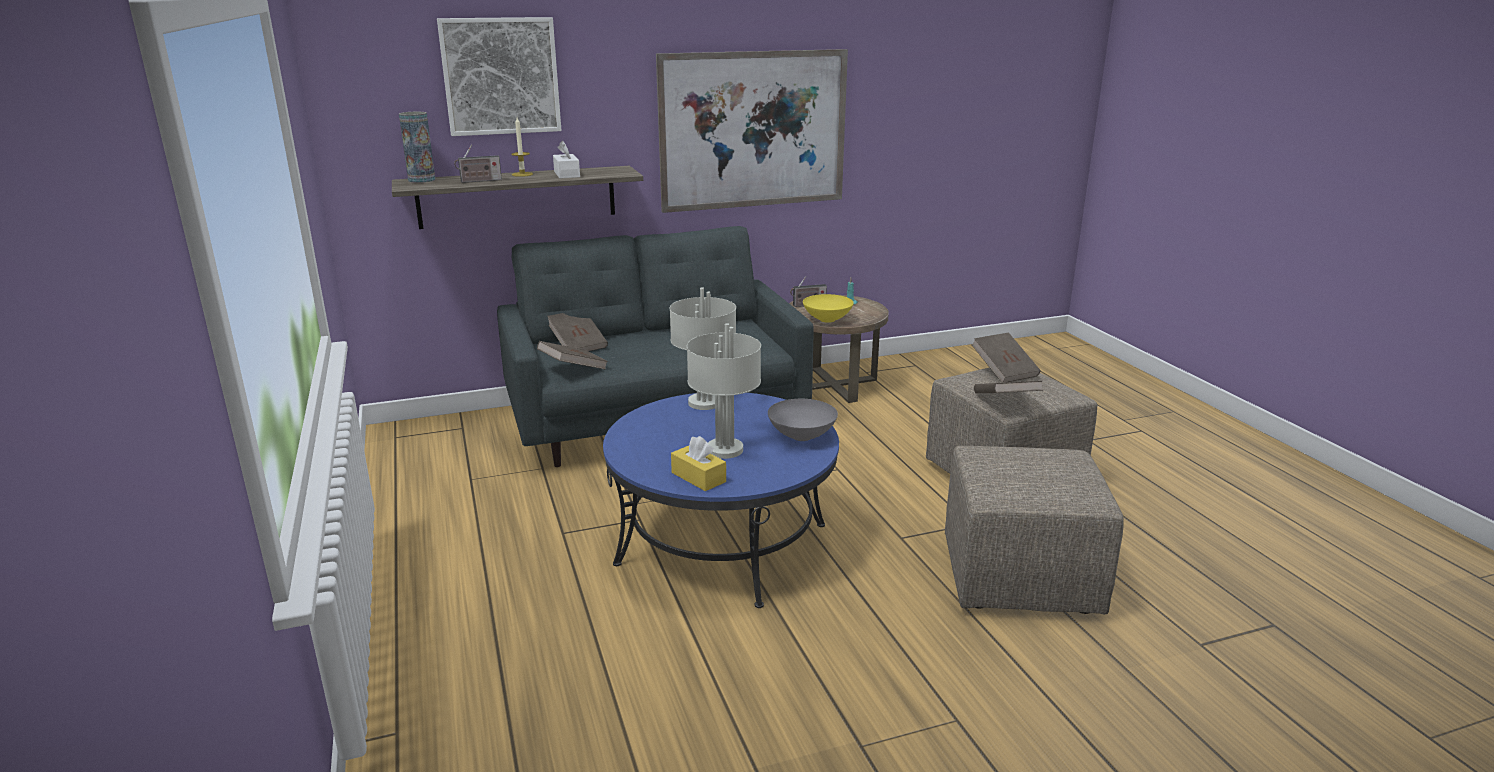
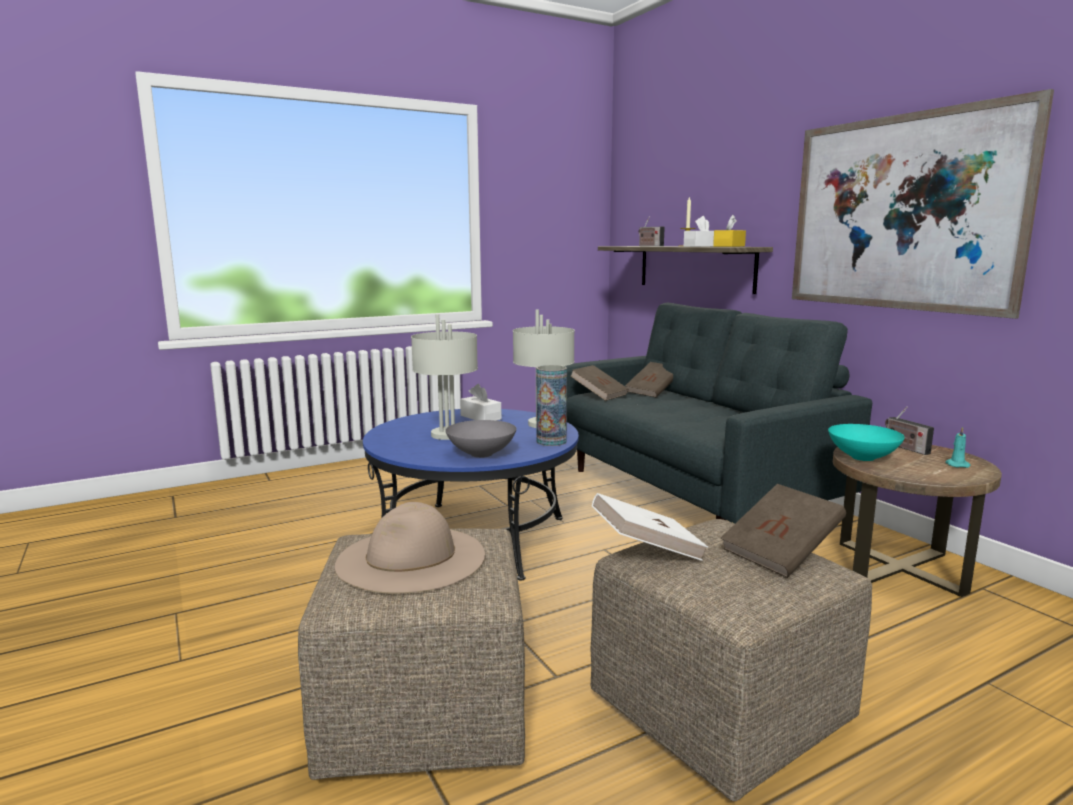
camera: 80 degrees right, 10 degrees down
vase [399,112,436,183] -> vase moved to [536,365,567,446]
picture [437,17,562,136] -> none
yellow tissue box [671,436,726,491] -> yellow tissue box moved to [713,215,746,247]
yellow bowl [803,294,854,323] -> turquoise bowl [828,424,905,461]
brown book [974,381,1043,393] -> white book [592,493,708,561]
none -> beige hat [335,502,485,593]
none -> white tissue box [460,384,502,421]

